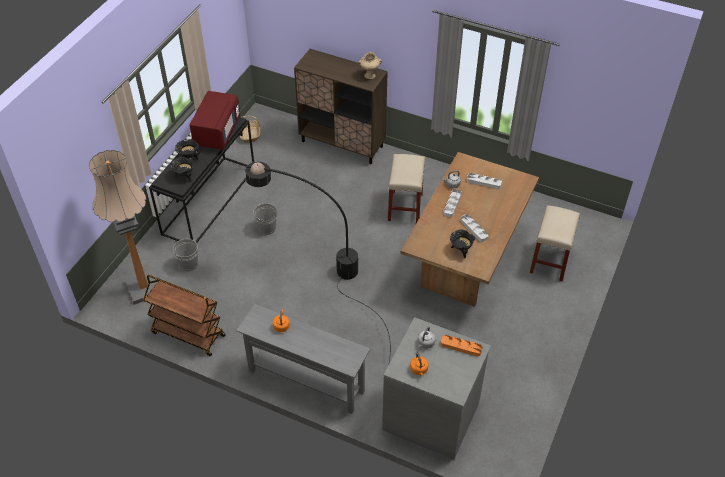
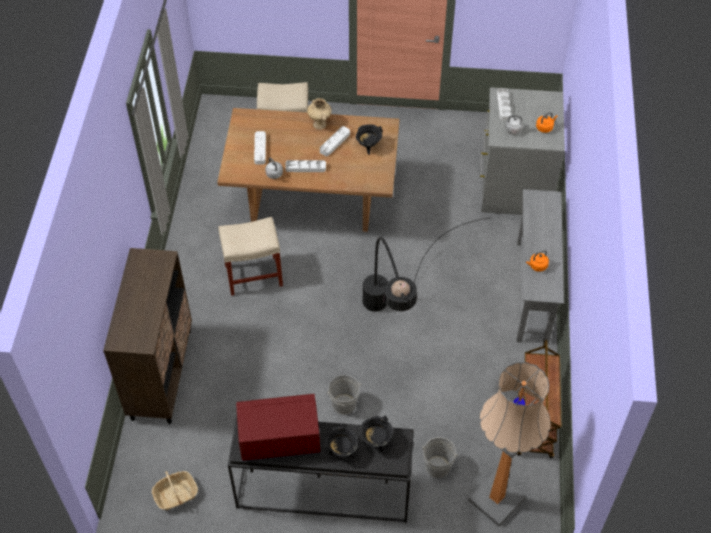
camera: 110 degrees left, 5 degrees up
beige vase [358,52,382,79] -> beige vase moved to [307,98,332,130]
orange tray [441,335,482,357] -> grey tray [497,88,511,120]

